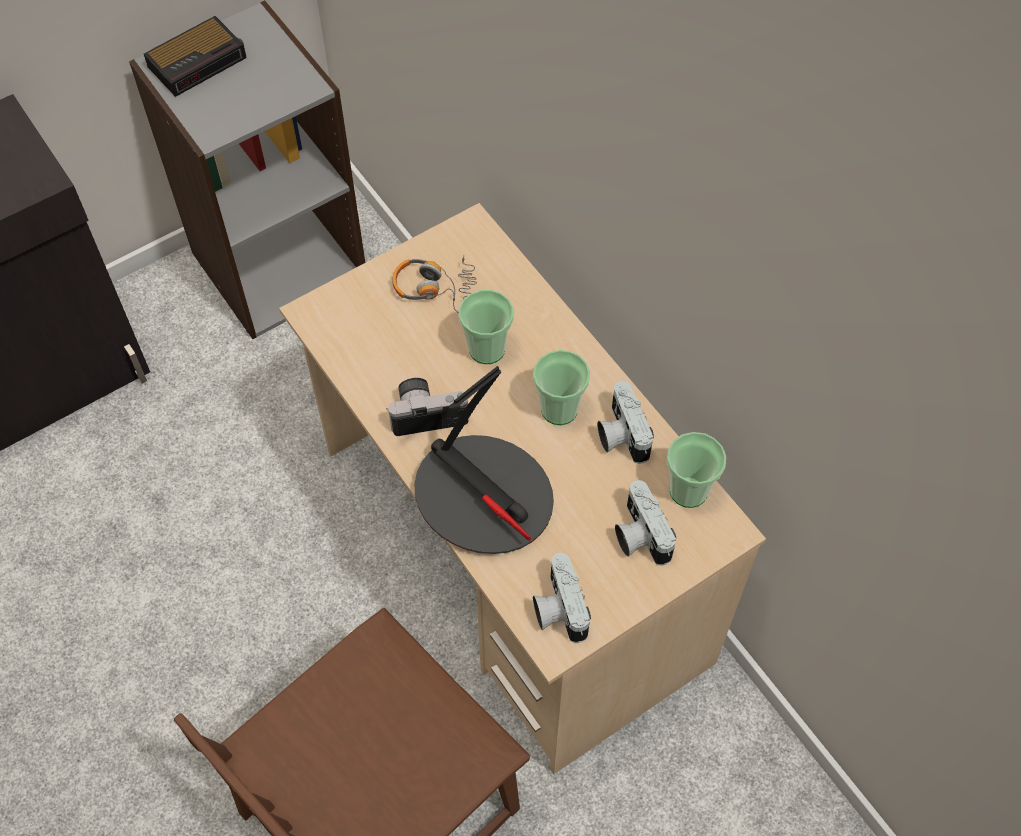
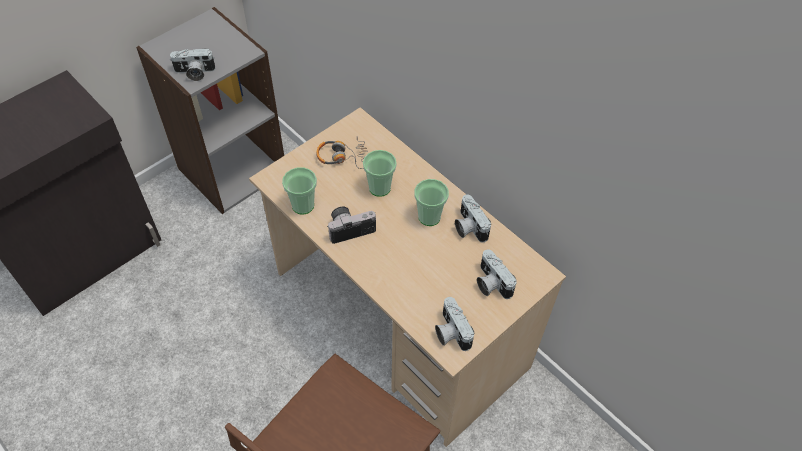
camera: 10 degrees left, 5 degrees down
alarm clock [144,16,247,97] -> none
table lamp [415,366,554,554] -> none
cup [667,432,726,508] -> cup moved to [282,167,317,214]
none -> camera [170,48,216,81]

